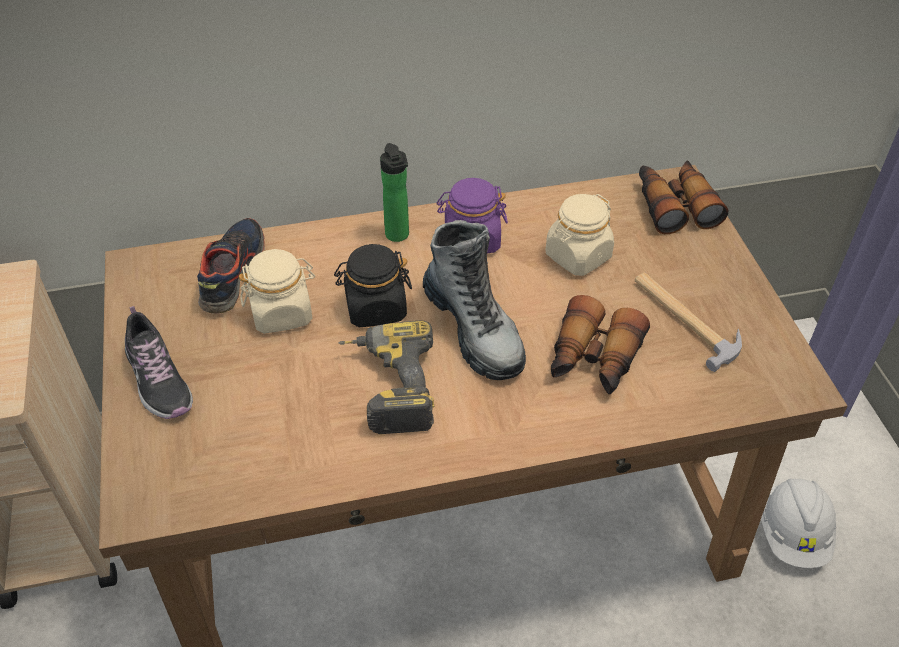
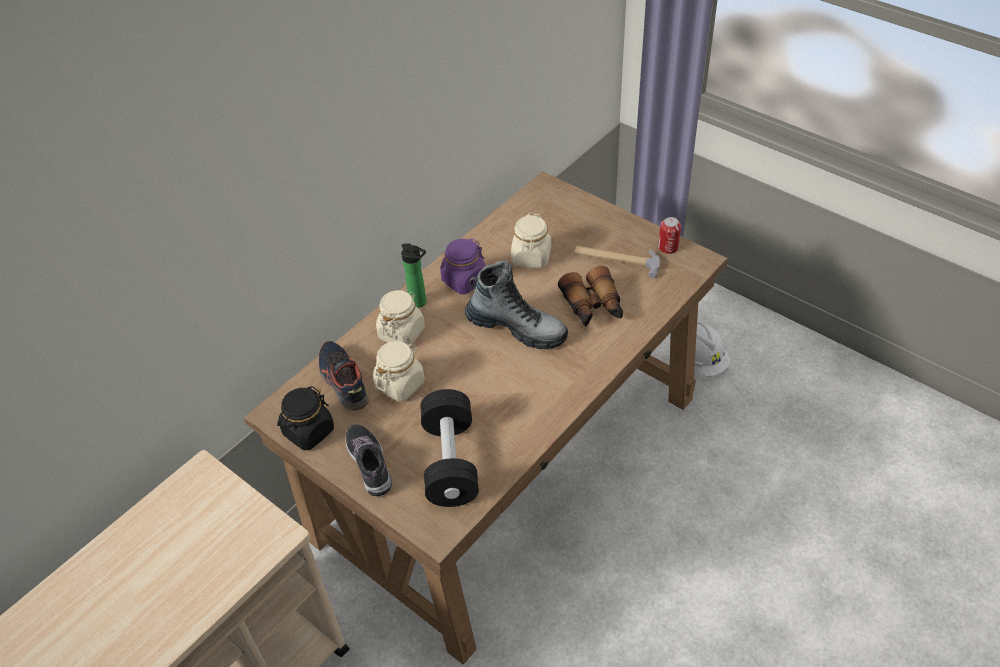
camera: 35 degrees left, 0 degrees up
shoe [125,306,193,419] -> shoe turned 135 degrees counterclockwise [345,424,392,496]
black jar [334,244,412,327] -> black jar moved to [277,386,334,450]
power drill [338,320,434,434] -> none
binoculars [639,160,729,234] -> none
none -> beige jar [376,289,425,345]
none -> black dumbbell [420,389,479,507]
none -> can [658,217,681,254]

